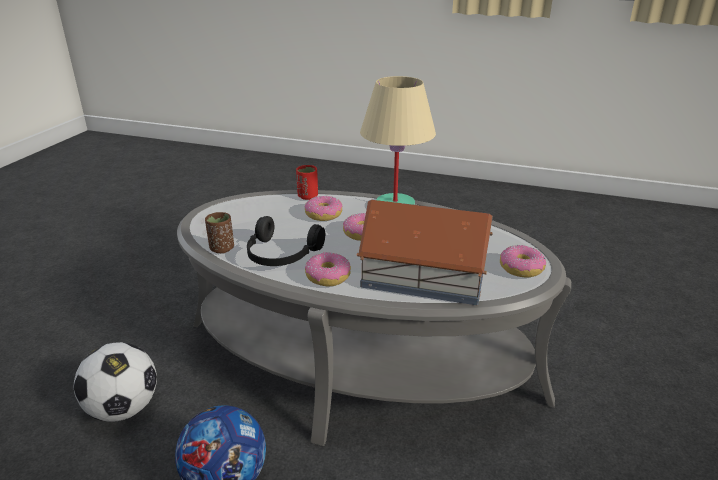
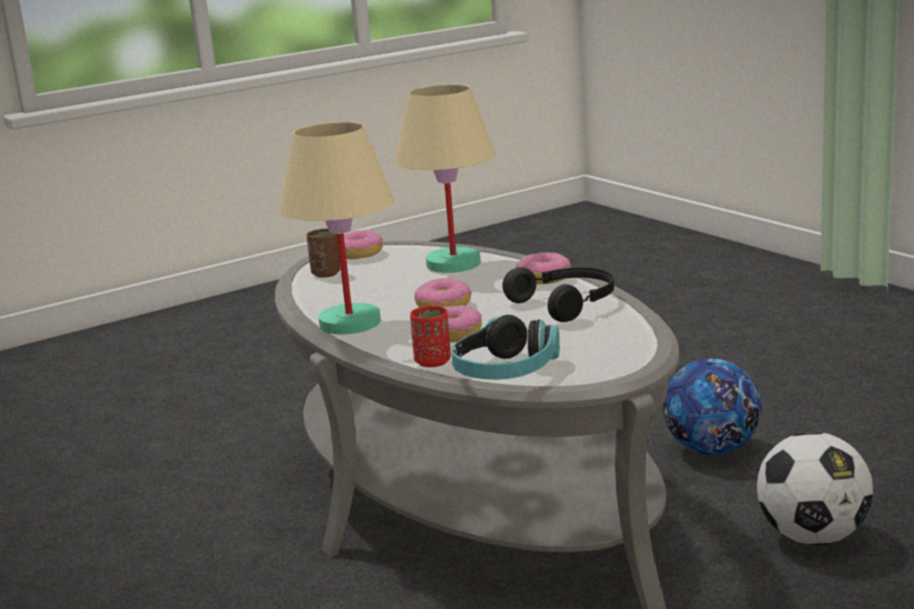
camera: 140 degrees left, 10 degrees down
brown cup [205,212,234,253] -> brown cup moved to [307,229,341,278]
toy house [357,200,493,305] -> beige table lamp [394,84,496,273]
none -> headphones [452,315,560,380]

